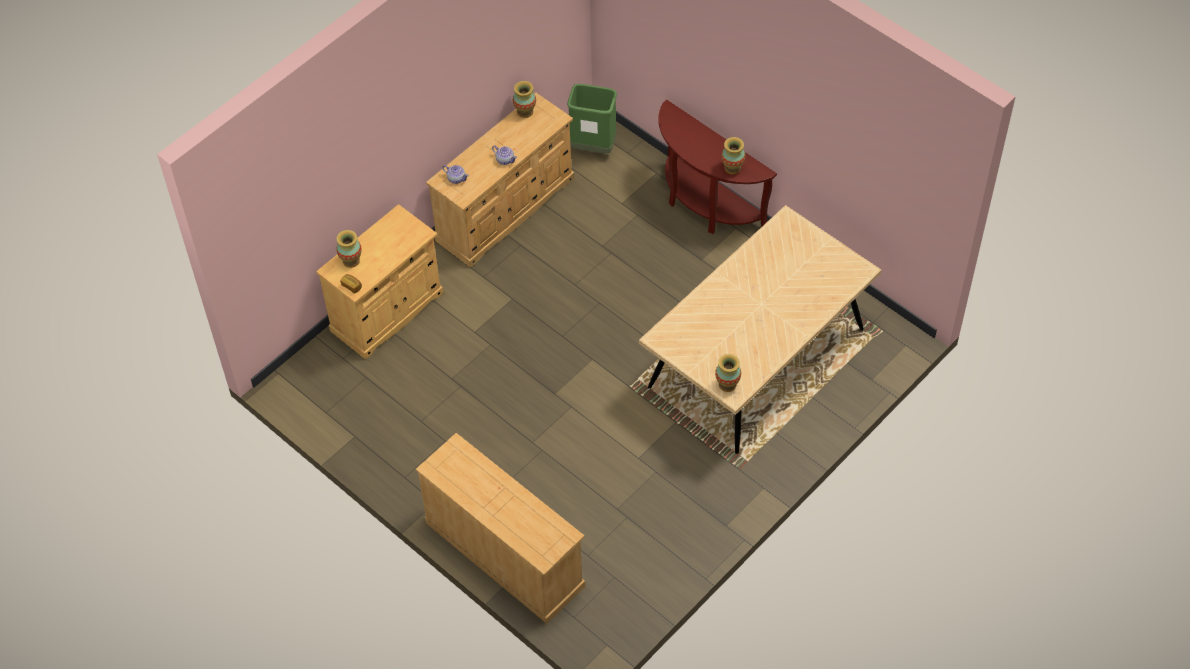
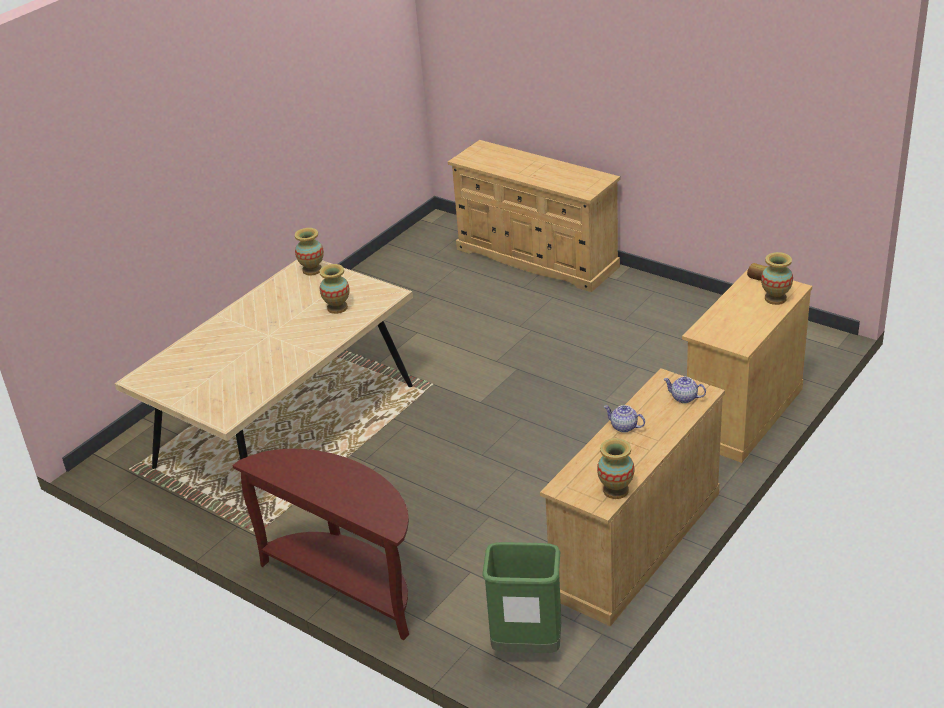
camera: 175 degrees right, 20 degrees down
vase [721,137,745,174] -> vase moved to [319,264,350,314]

